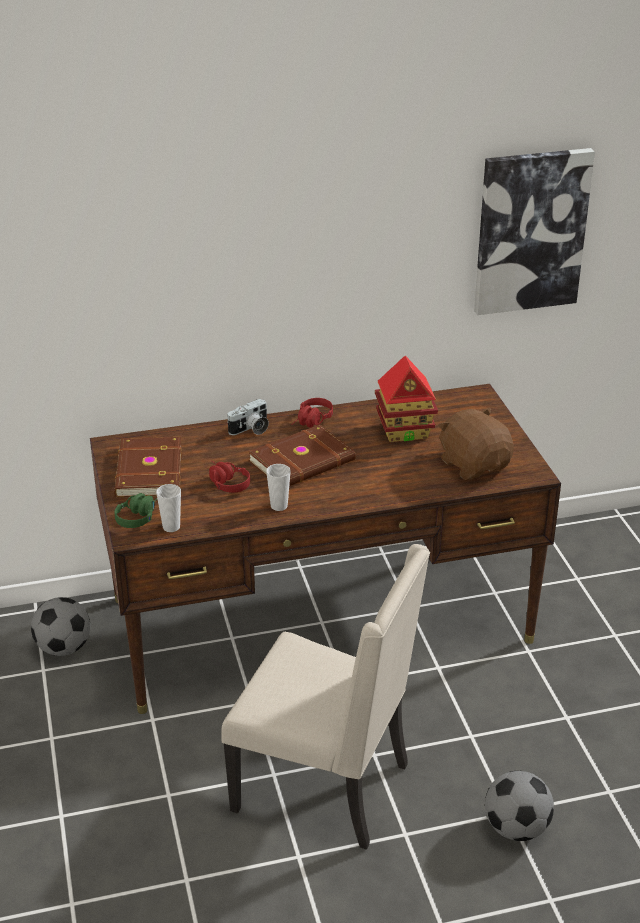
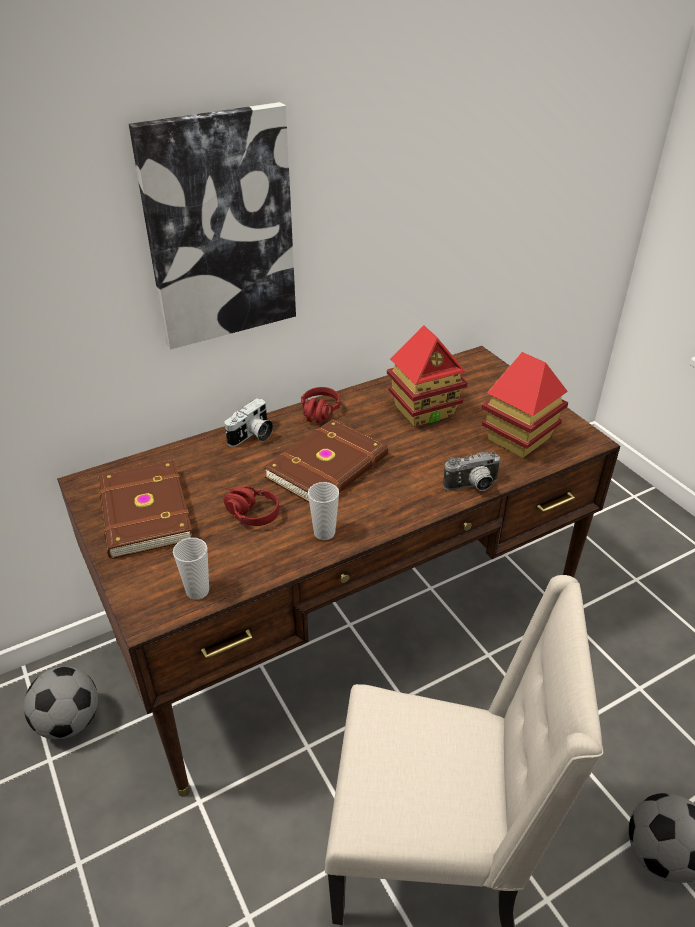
camera: 15 degrees left, 5 degrees up
green headphones [114,493,157,528] -> none
brown plush toy [438,408,514,480] -> toy house [482,352,568,458]
picture [474,148,595,315] -> picture moved to [129,102,296,349]
none -> camera [443,452,501,491]

